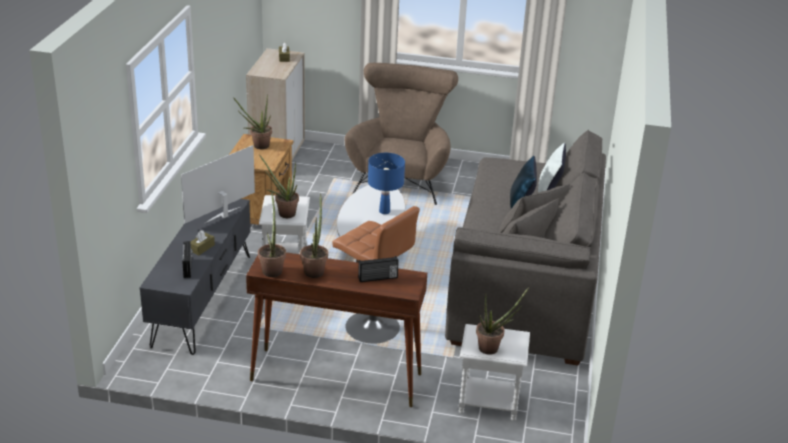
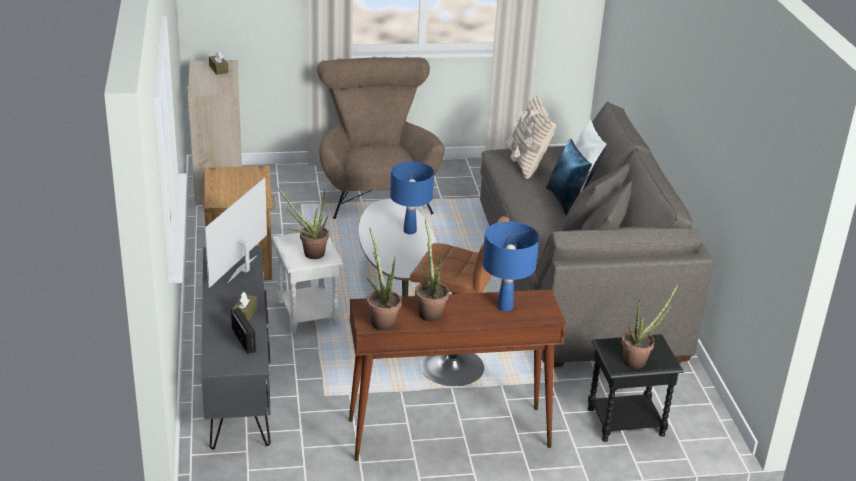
camera: 20 degrees left, 0 degrees up
potted plant [233,96,272,149] -> none
radio [358,256,399,282] -> blue table lamp [482,221,539,312]
white side table [459,324,530,421] -> black side table [588,334,684,442]
none -> beige pillow [506,96,556,179]

